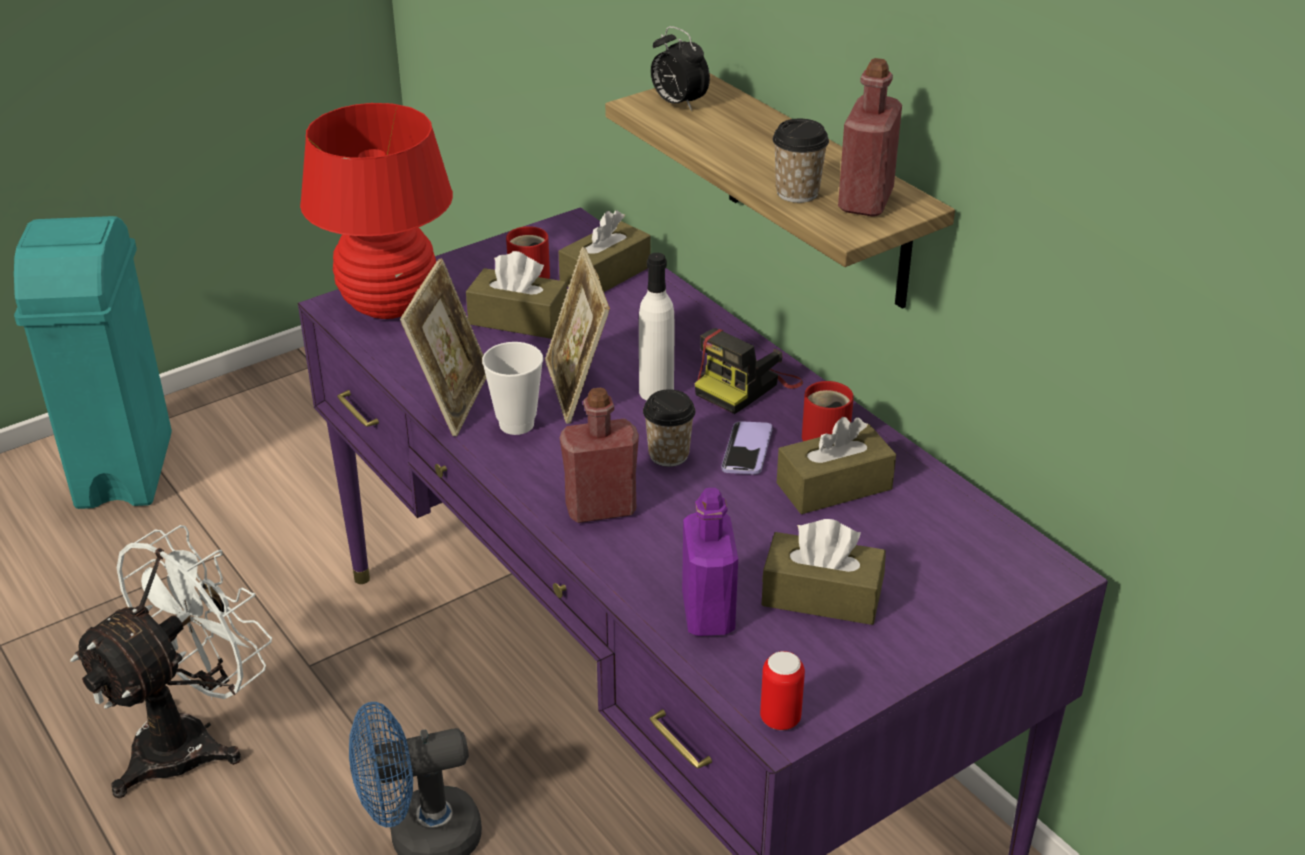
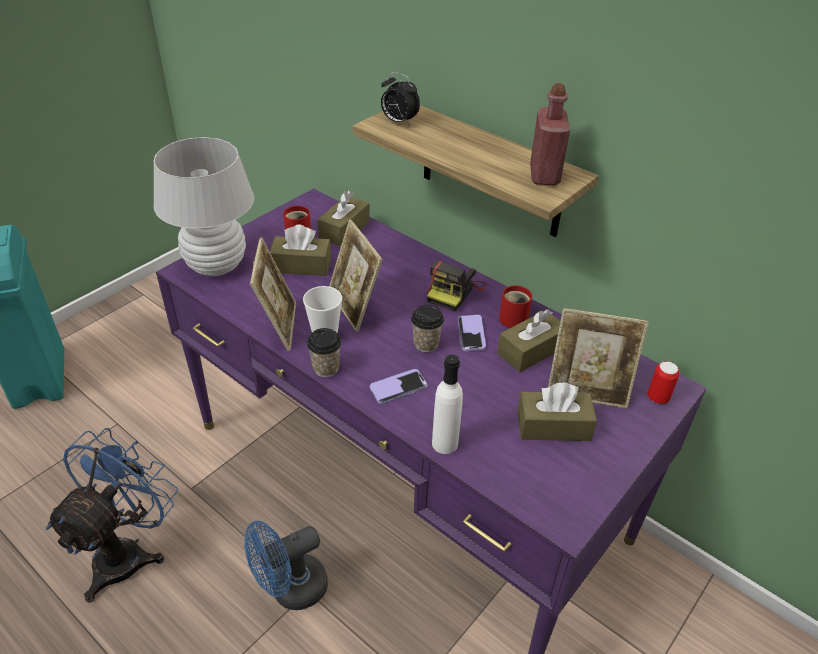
camera: 15 degrees left, 5 degrees up
white fan [70,525,272,798] -> blue fan [46,428,178,603]
red table lamp [300,103,453,319] -> white table lamp [154,137,254,276]
red bottle [559,388,639,523] -> phone [370,369,427,404]
white bottle [639,253,674,401] -> white bottle moved to [432,355,463,454]
purple bottle [682,488,738,636] -> none
can [760,651,805,730] -> can moved to [648,361,679,404]
cup [773,119,829,203] -> cup moved to [307,328,341,377]
none -> picture frame [548,308,649,408]

